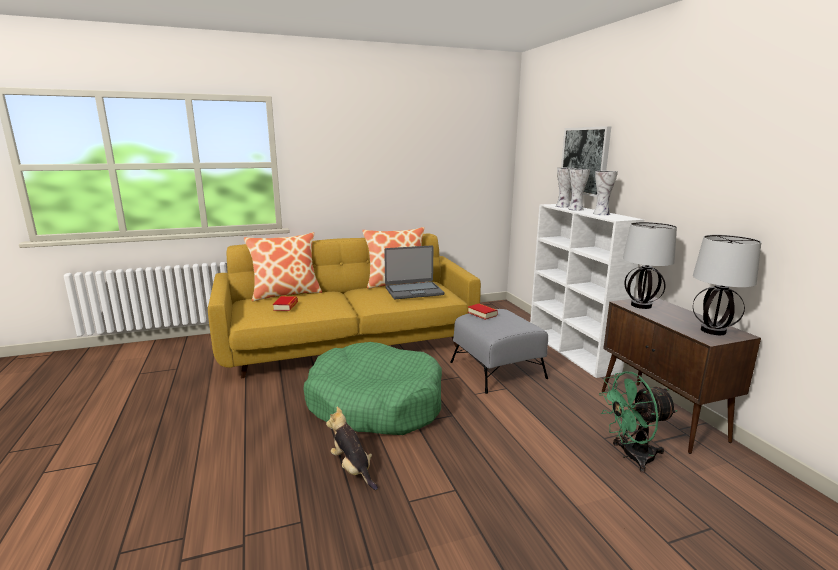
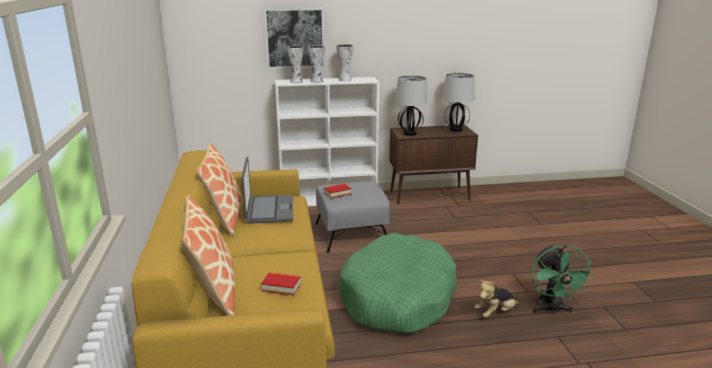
camera: 80 degrees left, 5 degrees up
green fan [599,372,677,473] -> green fan moved to [531,245,595,314]

